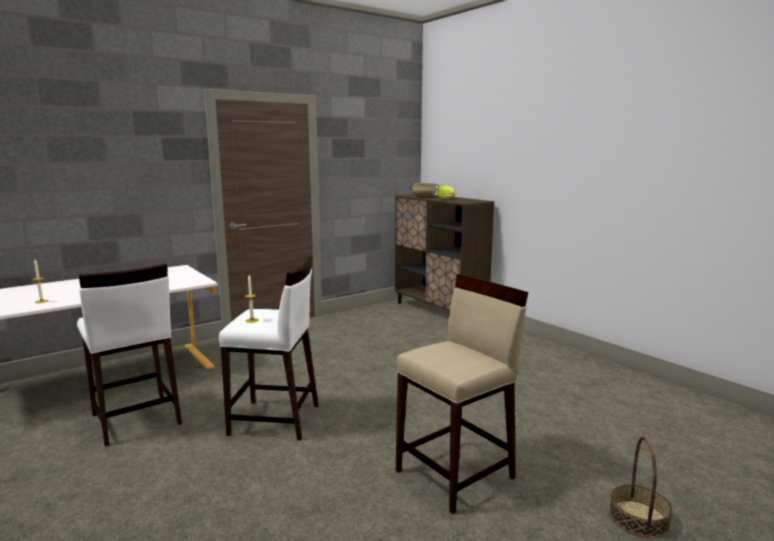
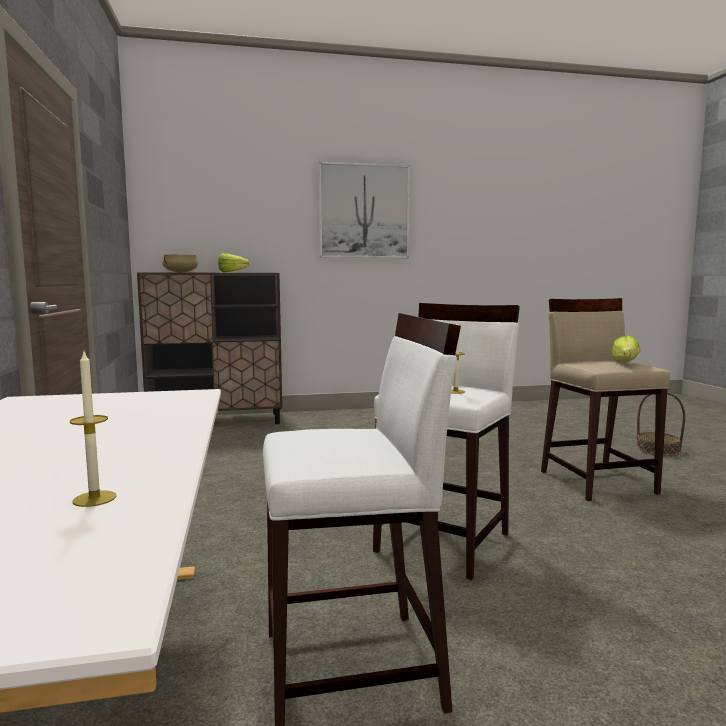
camera: 65 degrees left, 5 degrees down
none -> picture [319,161,410,258]
none -> lettuce [611,335,640,362]

